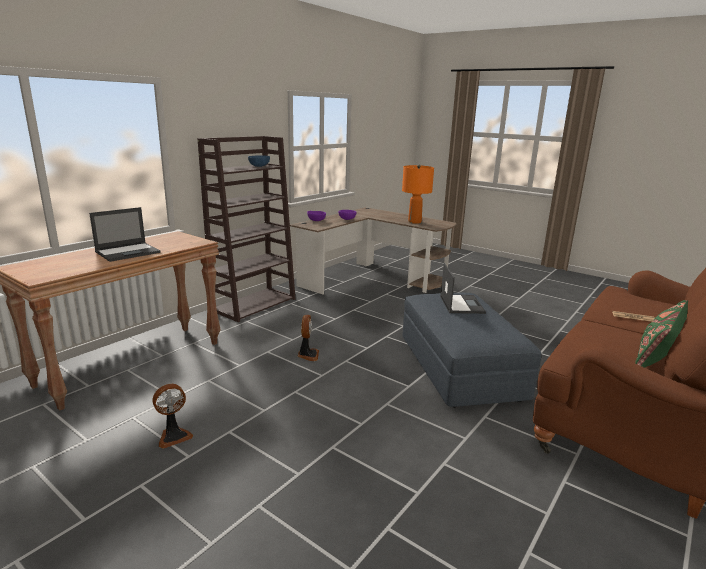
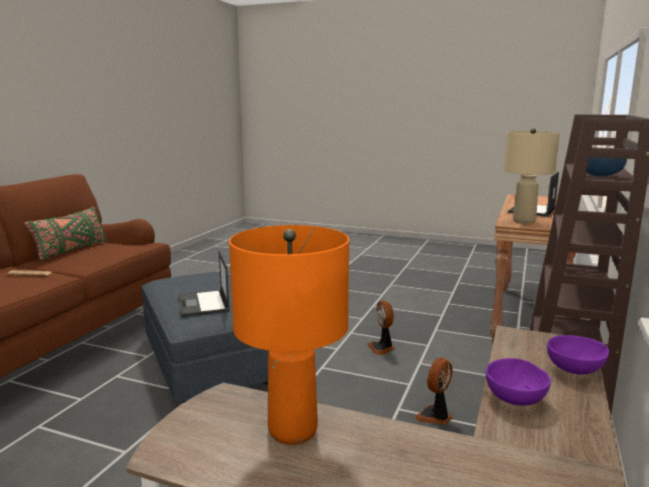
camera: 165 degrees right, 5 degrees down
fan [152,384,193,449] -> fan moved to [415,357,453,424]
none -> beige table lamp [504,128,560,223]

